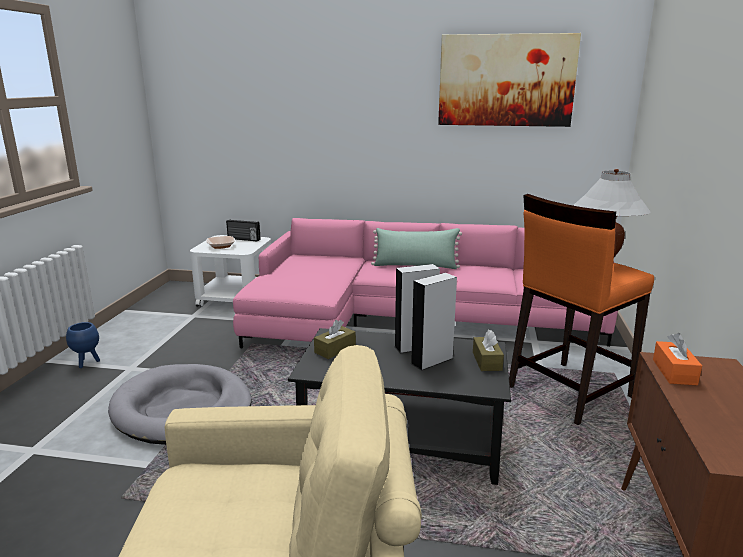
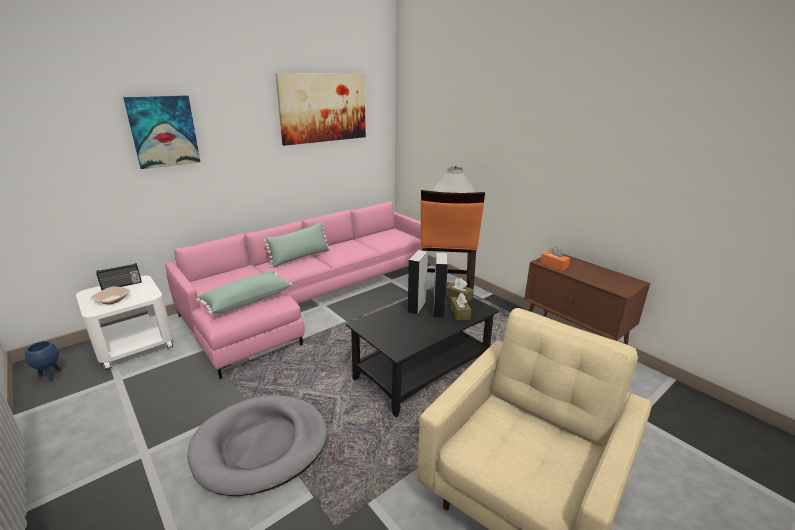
camera: 50 degrees left, 5 degrees up
blue planter [66,322,100,368] -> blue planter moved to [25,341,61,381]
brown tissue box [314,320,356,359] -> brown tissue box moved to [450,293,471,320]
none -> picture [123,95,200,169]
none -> green pillow [196,272,293,314]

